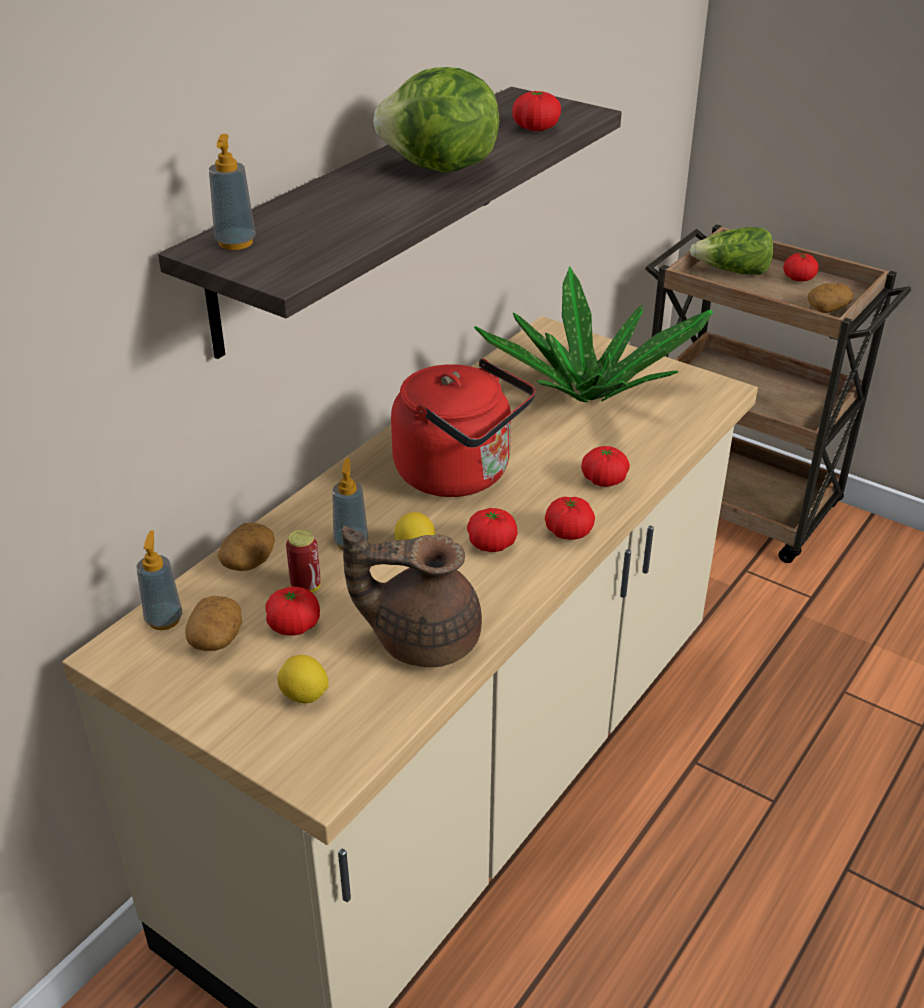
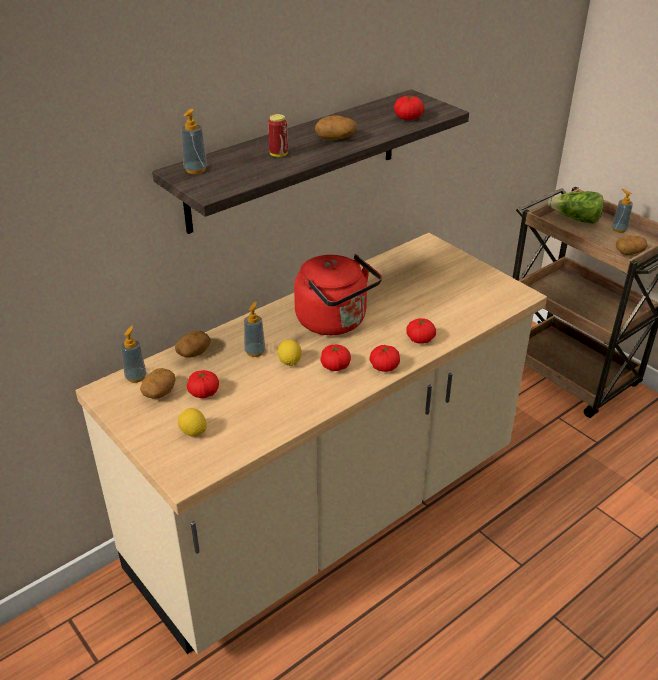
camera: 15 degrees right, 0 degrees up
can [286,530,321,593] -> can moved to [268,114,288,157]
brown teapot [342,526,482,667] -> none
lettuce [373,67,500,173] -> potato [315,115,357,139]
potted plant [474,267,713,403] -> none
tomato [783,253,819,282] -> soap dispenser [612,189,633,233]

